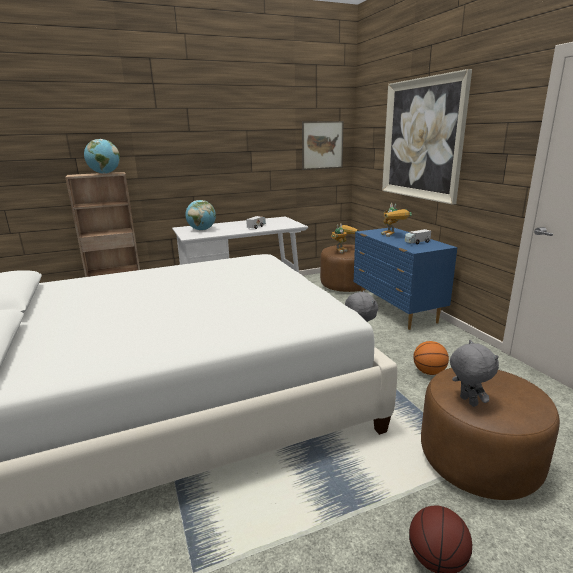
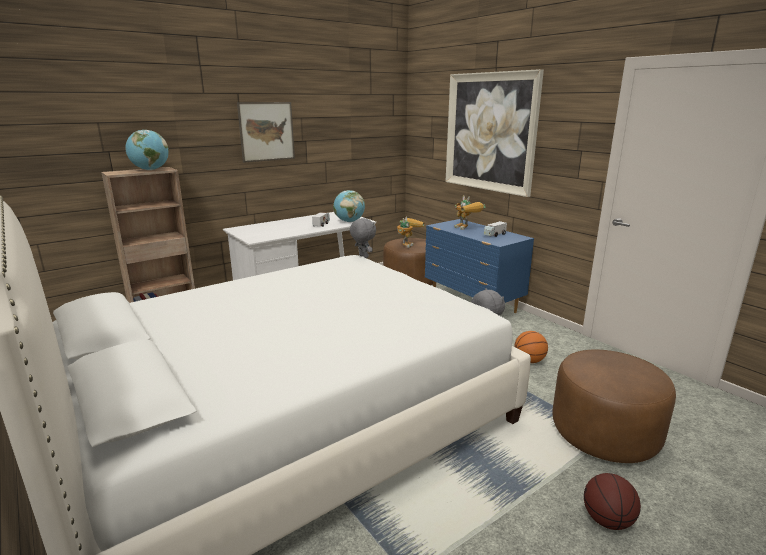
camera: 15 degrees left, 0 degrees up
globe [185,200,216,231] -> globe moved to [333,190,365,222]
picture [302,121,344,170] -> picture moved to [237,102,295,163]
grey plush toy [450,340,499,407] -> grey plush toy moved to [350,218,376,258]

